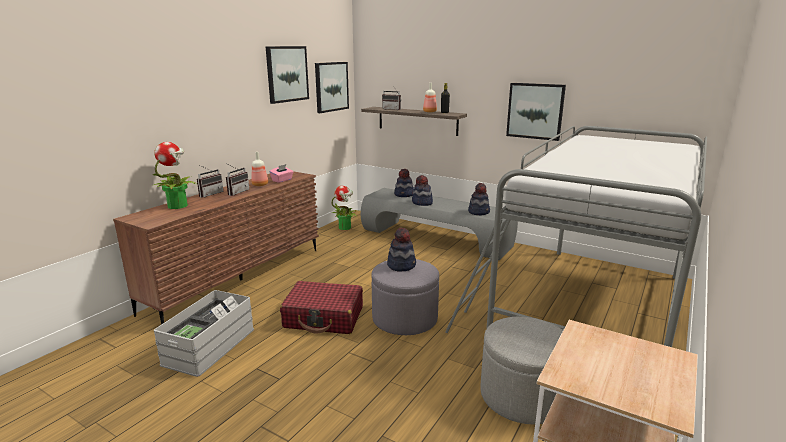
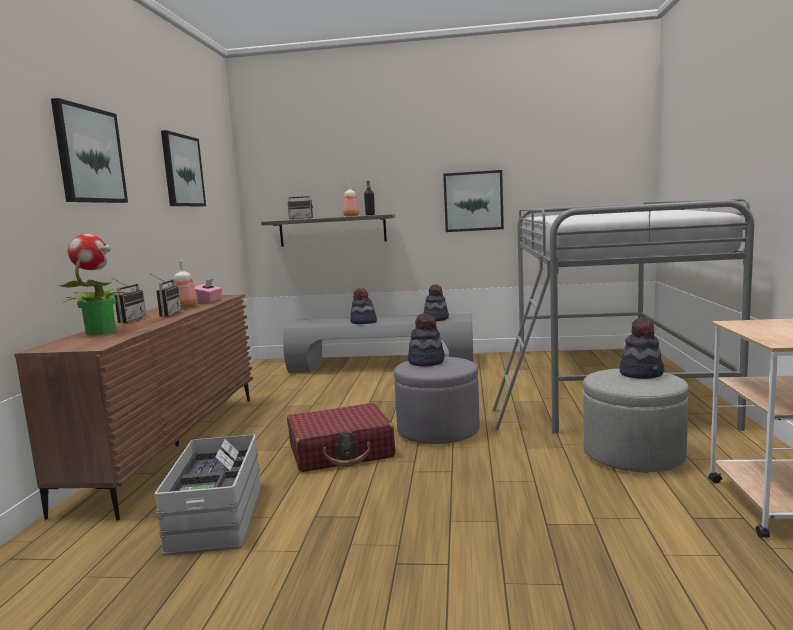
camera: 25 degrees left, 10 degrees down
picture [315,62,349,113] -> picture moved to [51,98,128,203]
potted plant [331,186,358,230] -> none
hat [394,169,414,197] -> hat moved to [619,317,664,379]

